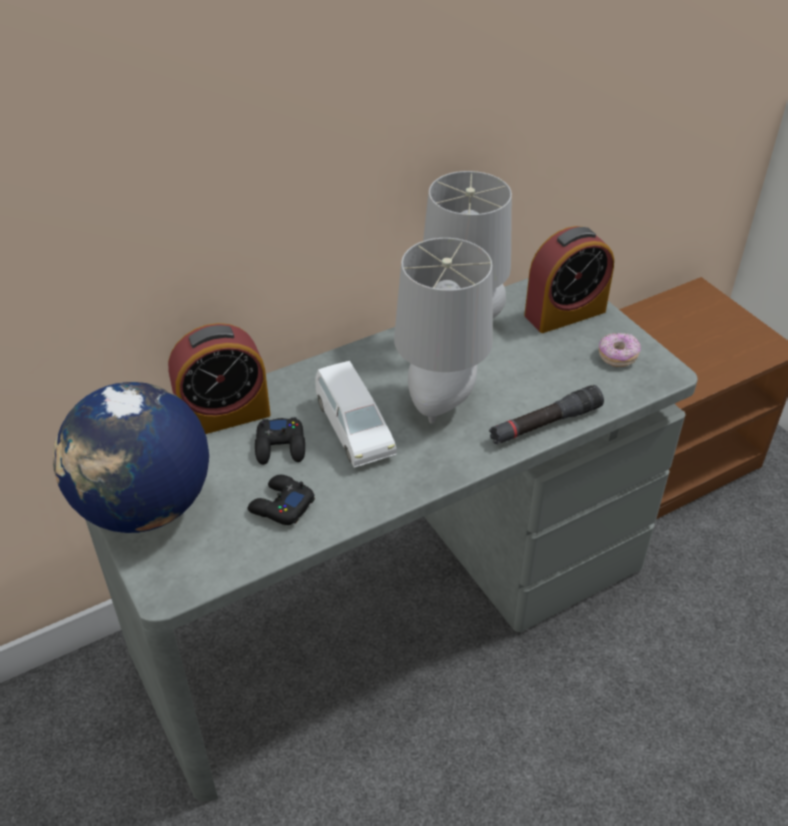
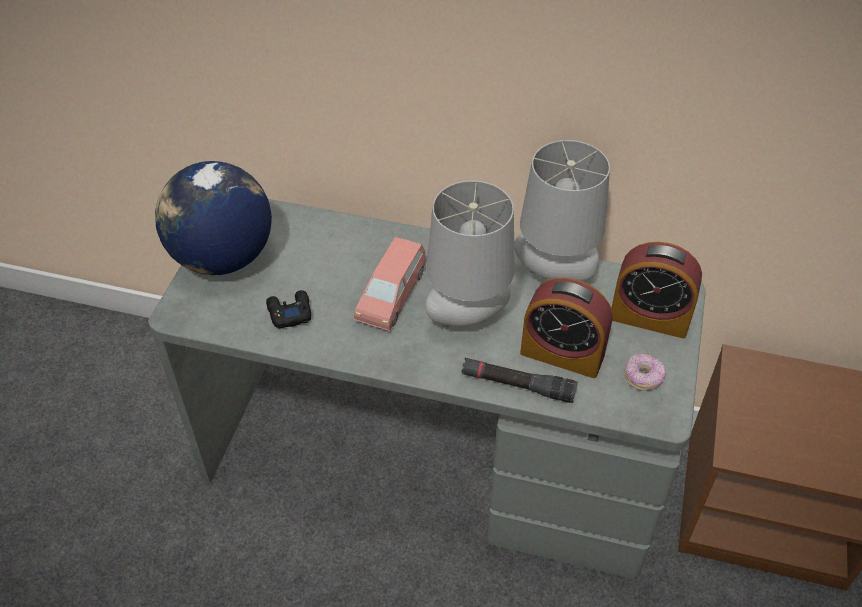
camera: 45 degrees right, 5 degrees up
alarm clock [168,323,271,434] -> alarm clock moved to [520,278,613,378]
black game controller [255,417,305,465] -> none
white toy car [315,361,397,468] -> pink toy car [354,237,426,331]

